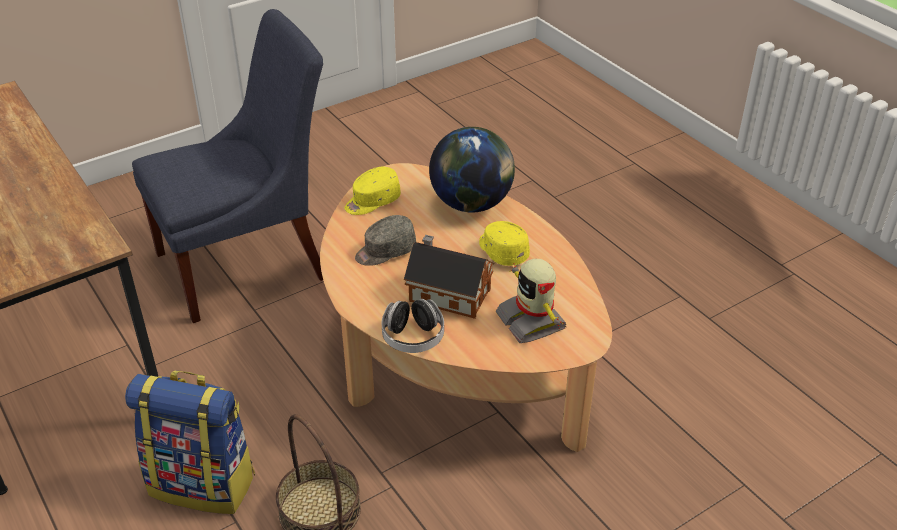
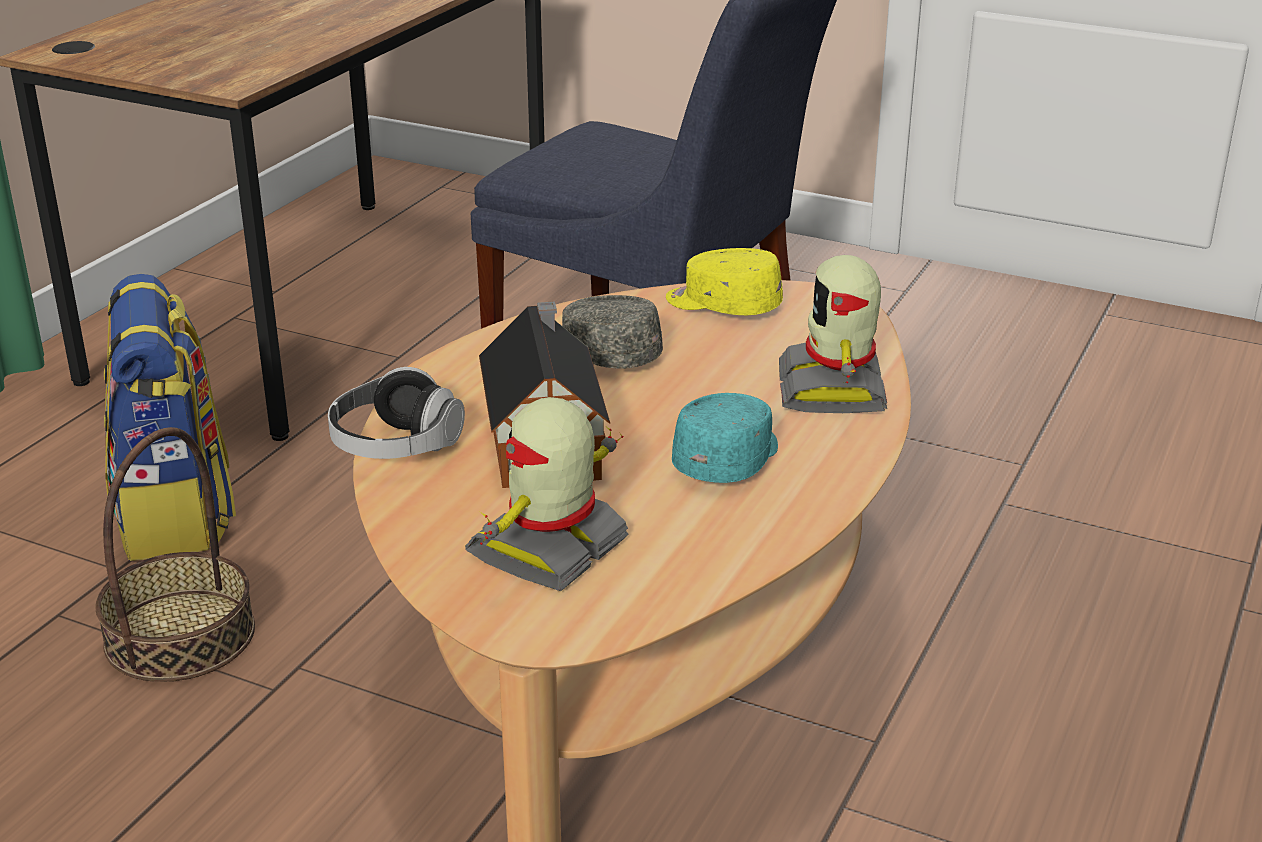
camera: 60 degrees right, 10 degrees down
globe [429,127,515,213] -> toy robot [779,255,887,413]
yellow cap [479,221,530,266] -> turquoise cap [672,393,778,483]

